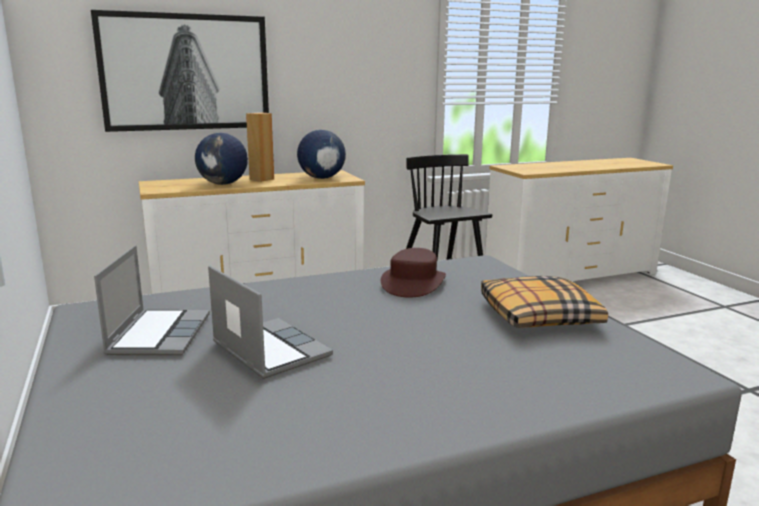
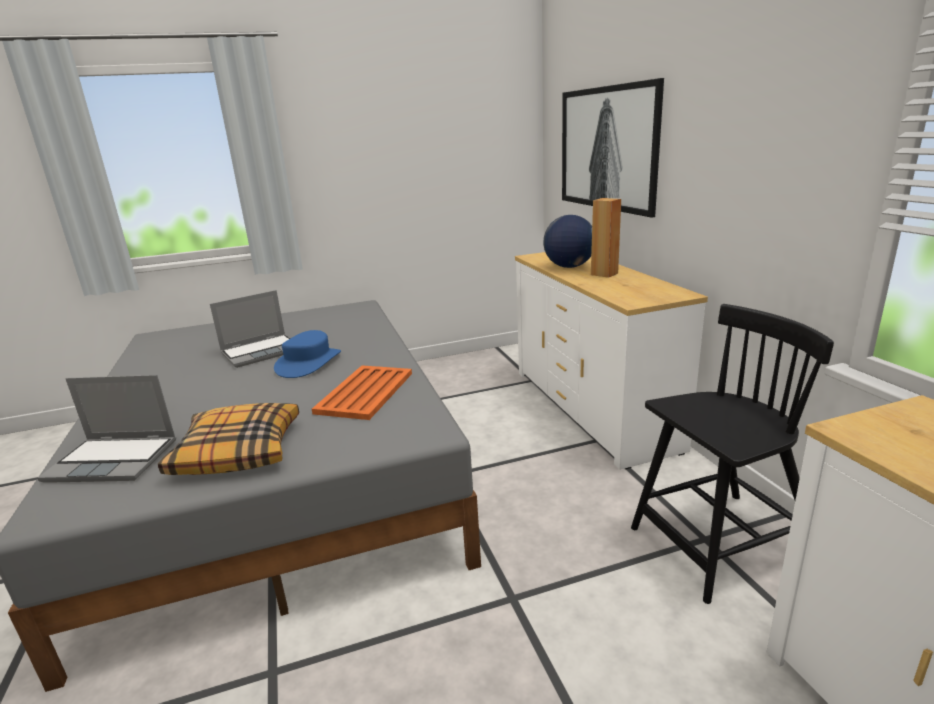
camera: 95 degrees right, 5 degrees up
laptop [94,245,210,355] -> laptop moved to [37,375,176,483]
globe [297,130,346,179] -> none
brown hat [381,248,446,298] -> orange tray [312,365,412,420]
none -> blue hat [274,330,341,378]

